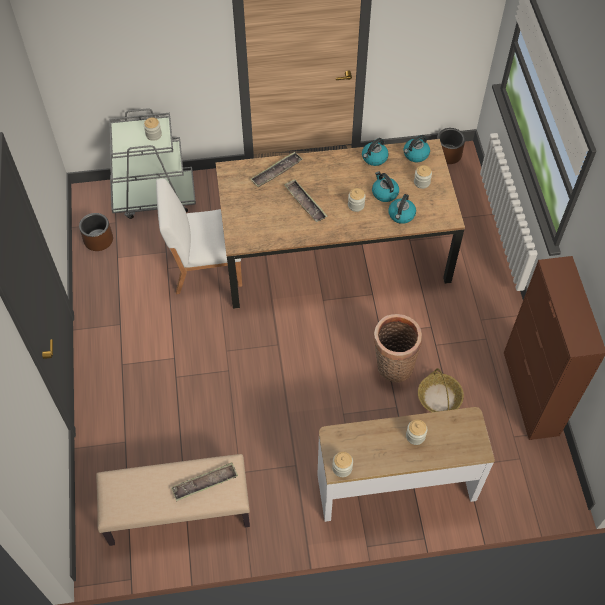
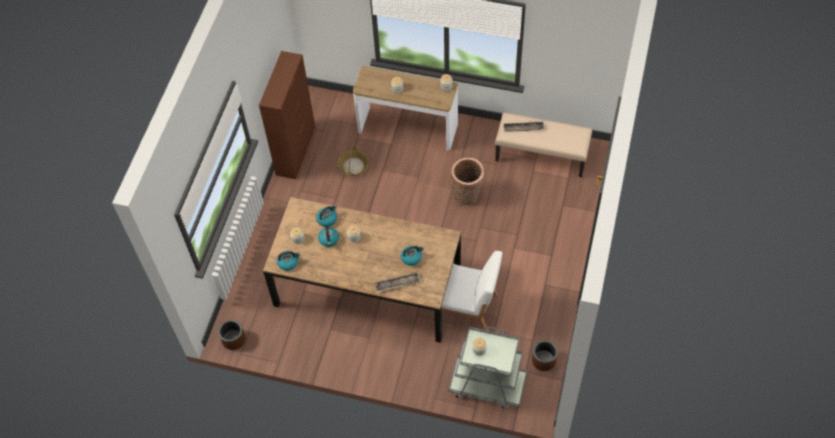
camera: 155 degrees left, 0 degrees up
tray [284,179,328,222] -> none
kettle [362,138,389,166] -> kettle moved to [401,246,424,266]
basket [373,314,422,383] -> basket moved to [451,158,484,206]

